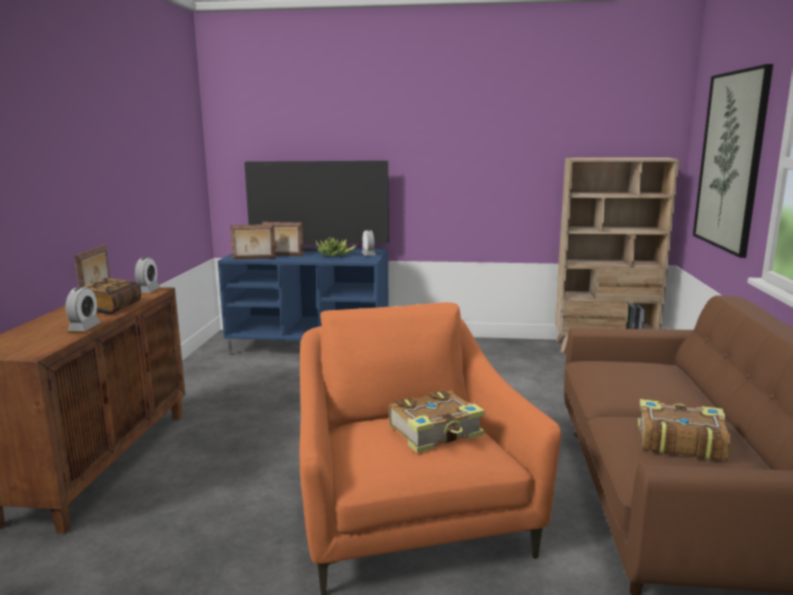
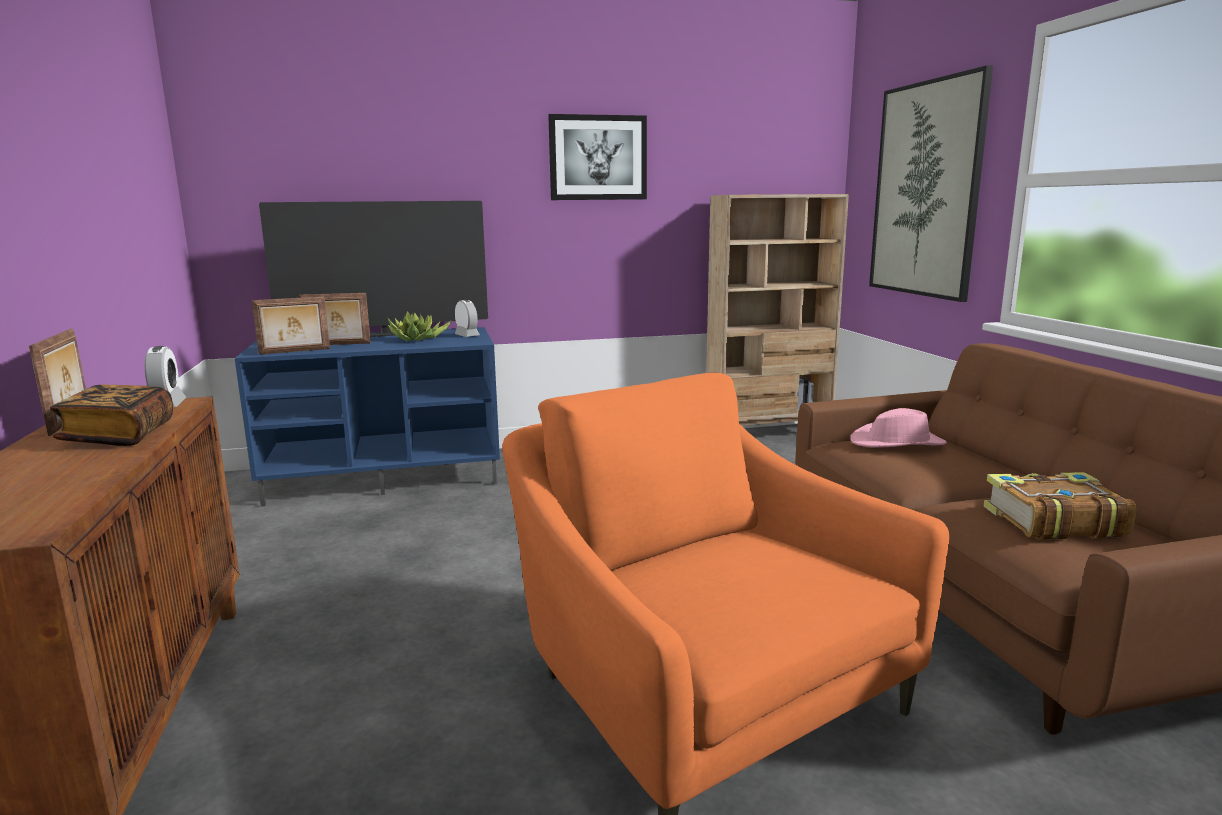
camera: 20 degrees left, 0 degrees up
alarm clock [66,287,101,331] -> none
book [389,390,485,453] -> none
none -> picture [548,114,647,200]
none -> pink hat [850,408,947,448]

